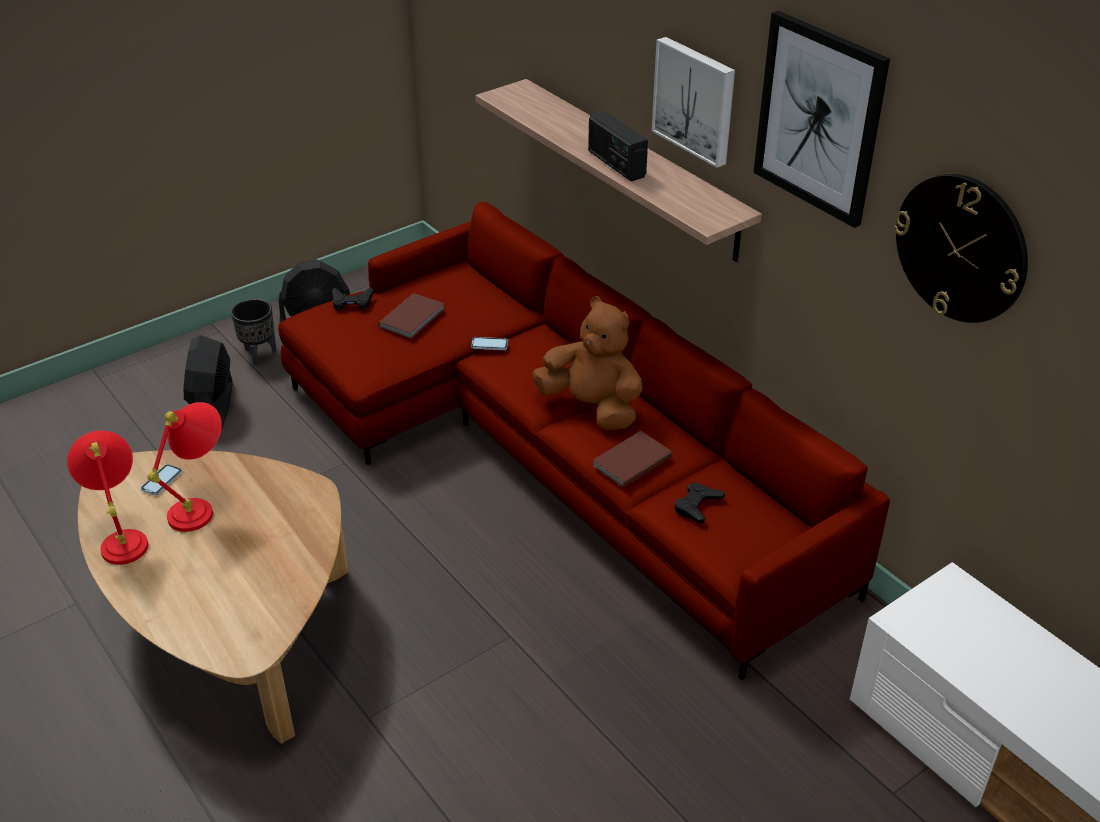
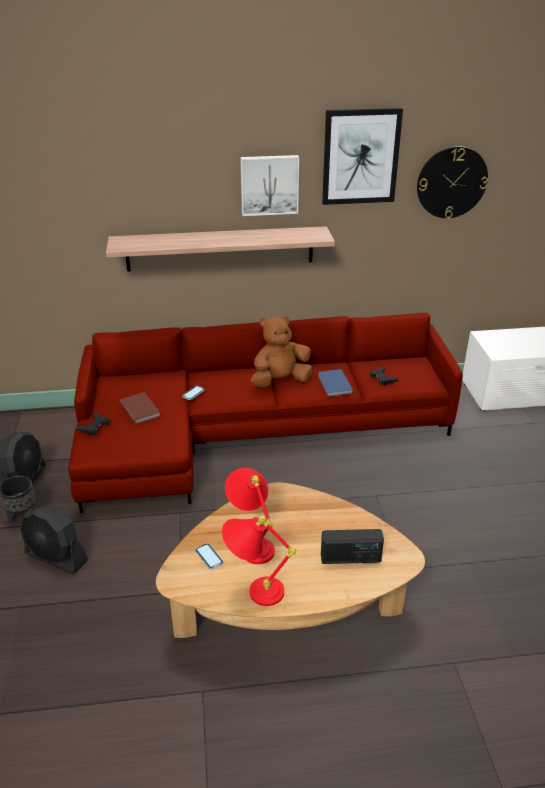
camera: 60 degrees left, 5 degrees down
radio [588,111,648,181] -> radio moved to [321,529,384,564]
brown book [593,431,672,488] -> blue book [318,369,354,397]

